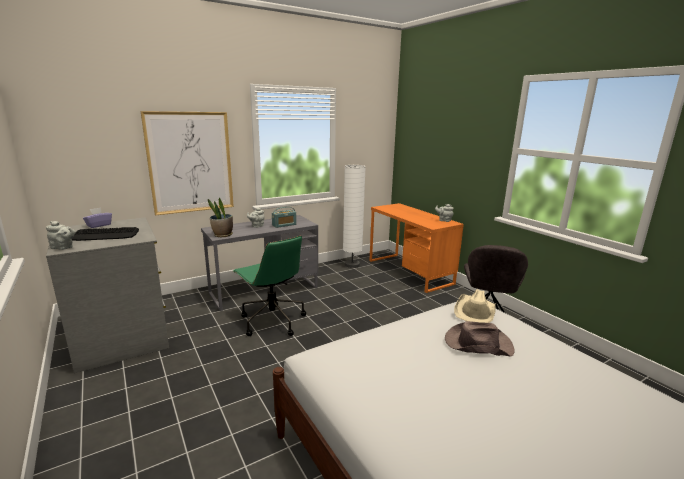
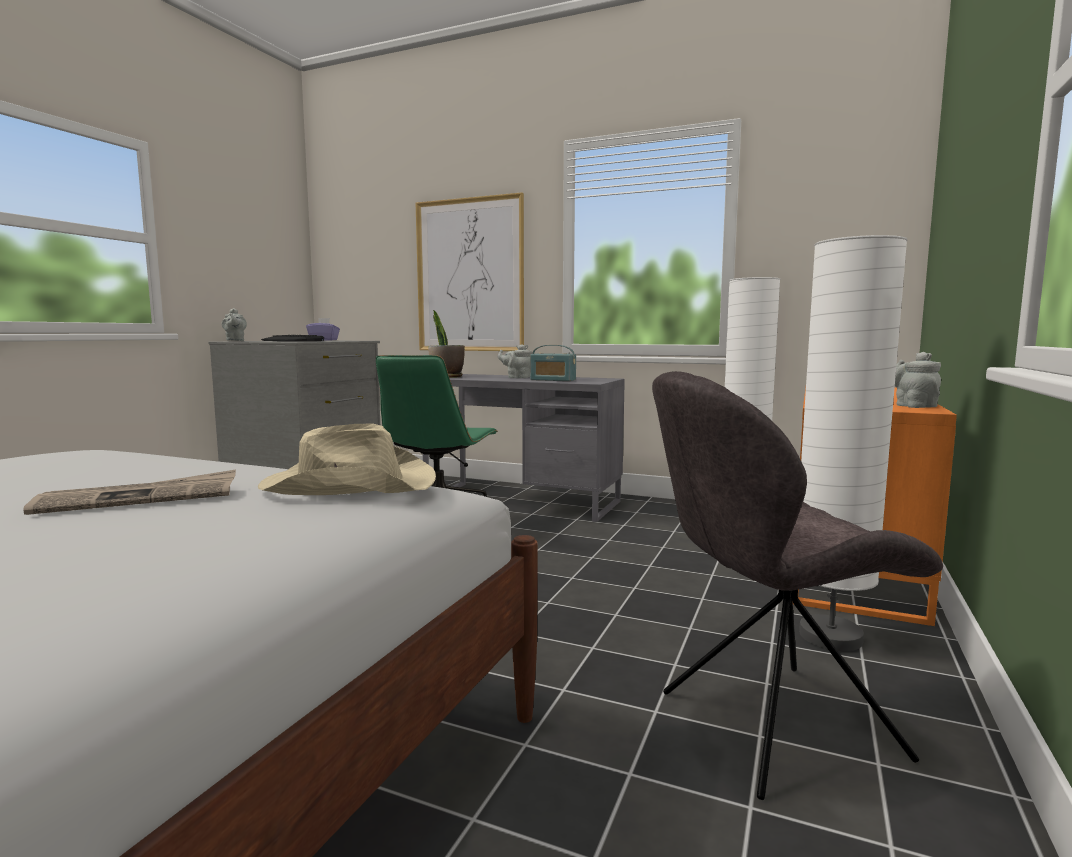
camera: 55 degrees right, 10 degrees down
brown hat [445,321,514,357] -> newspaper [23,470,236,515]
none -> white floor lamp [799,235,908,651]

